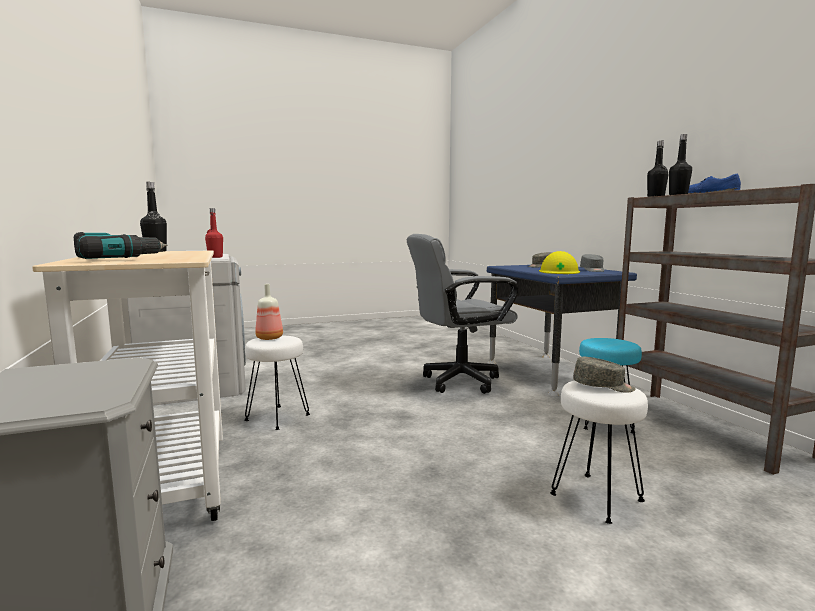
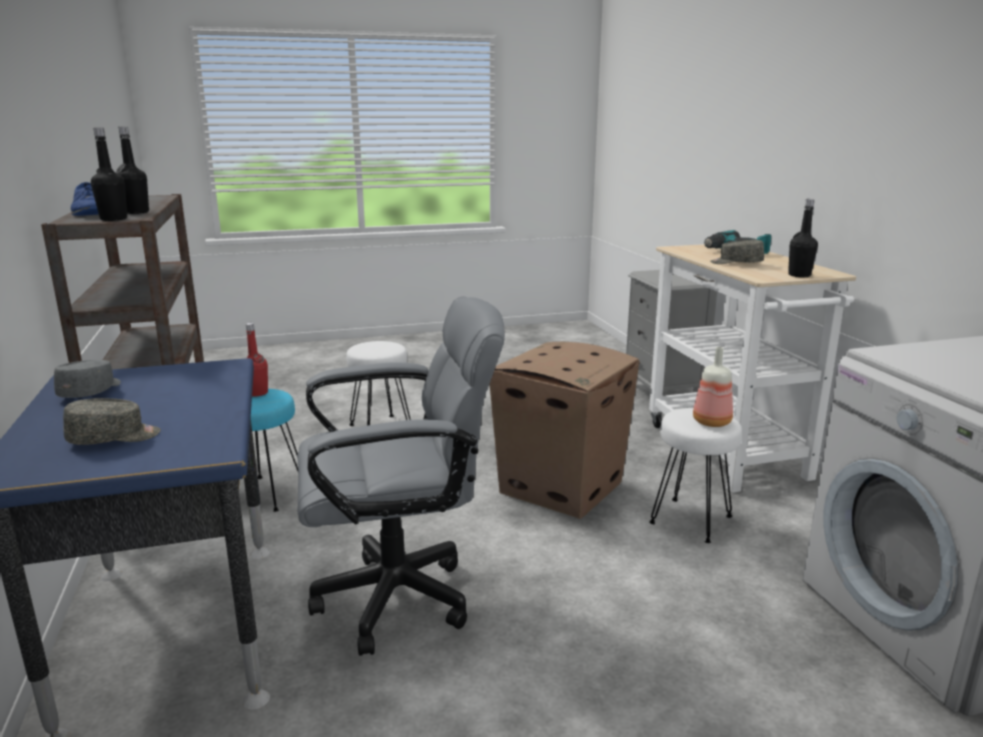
camera: 175 degrees left, 10 degrees up
red bottle [205,208,223,258] -> red bottle moved to [246,323,268,396]
yellow hard hat [539,251,580,274] -> none
grey cap [573,357,636,393] -> grey cap moved to [710,240,764,264]
none -> cardboard box [490,342,640,519]

